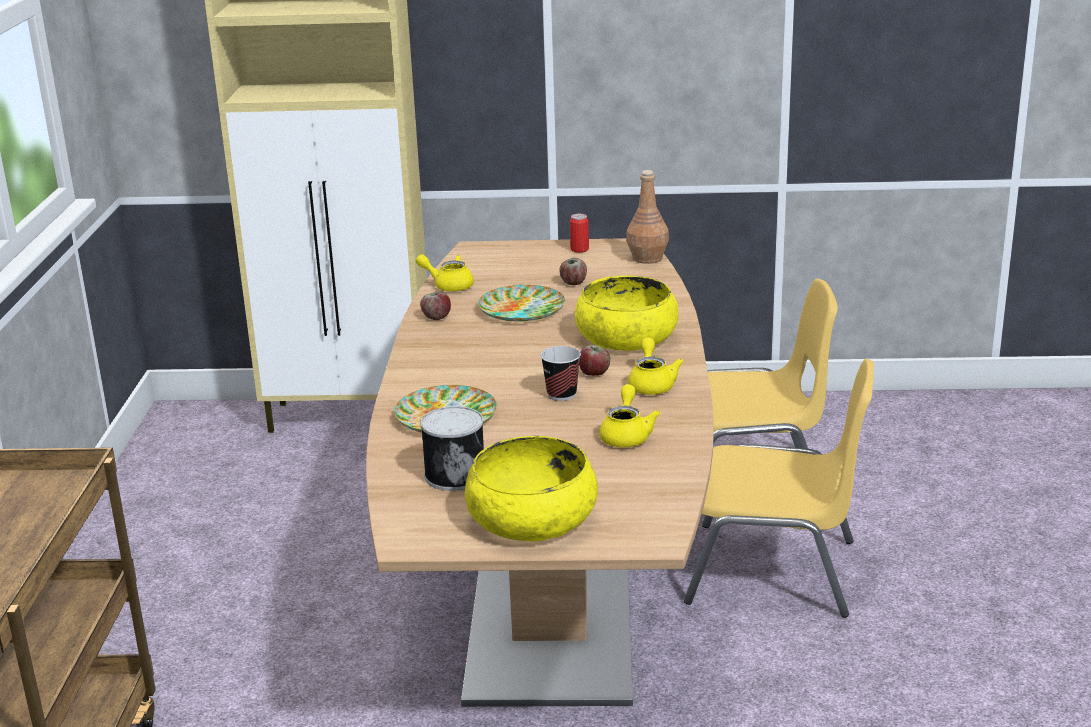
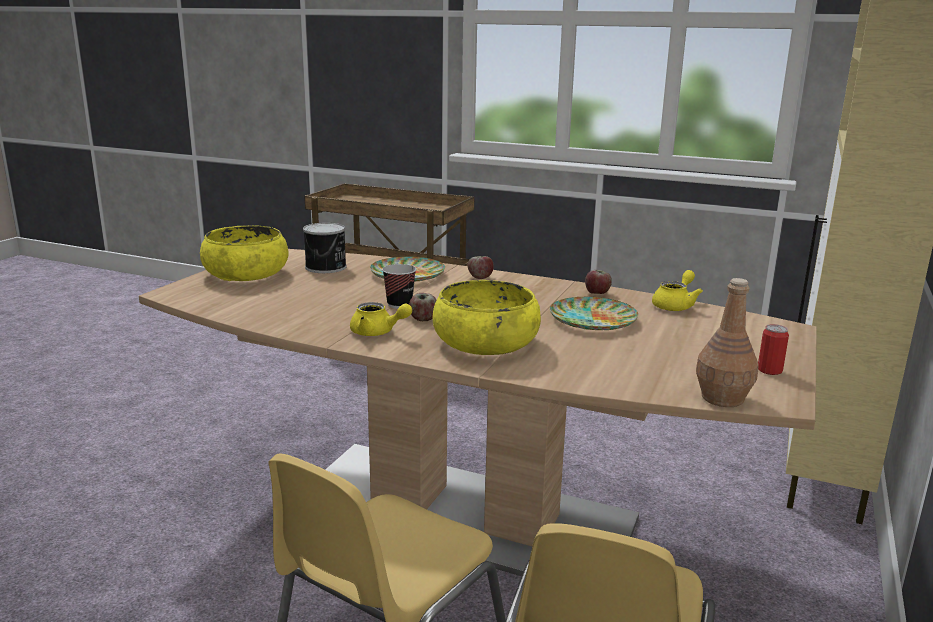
camera: 110 degrees right, 5 degrees down
apple [559,258,587,285] -> apple moved to [468,256,494,279]
yellow teapot [599,384,661,447] -> none

